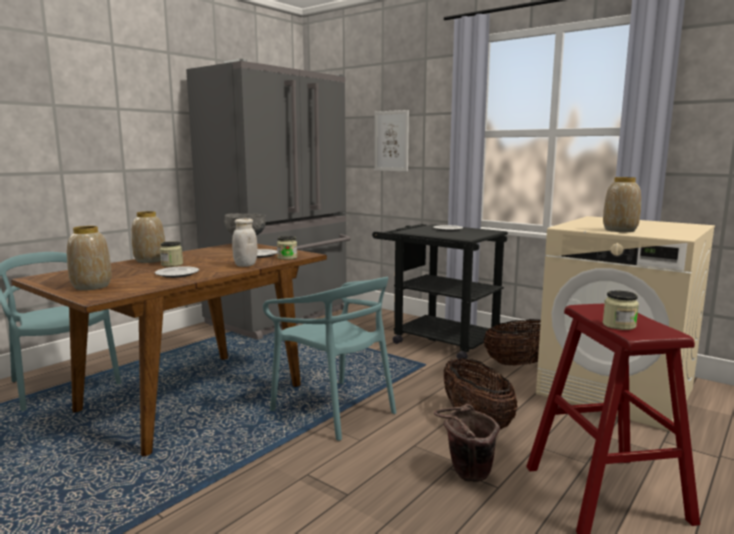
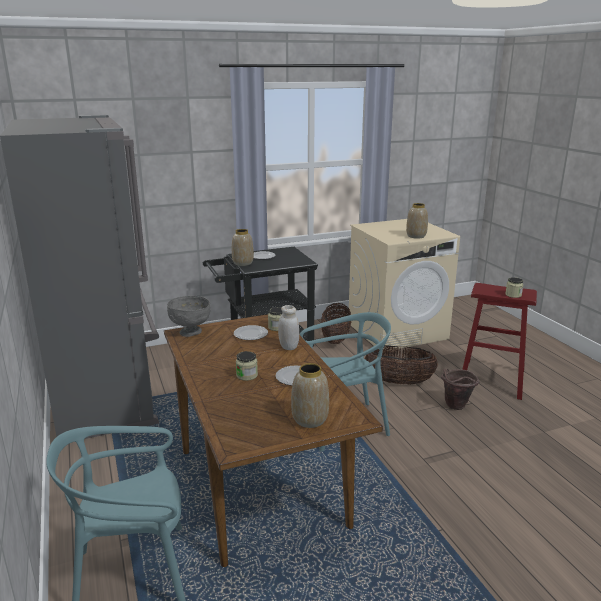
camera: 60 degrees left, 10 degrees up
vase [131,211,165,263] -> vase moved to [232,229,254,266]
picture [374,110,409,172] -> none

